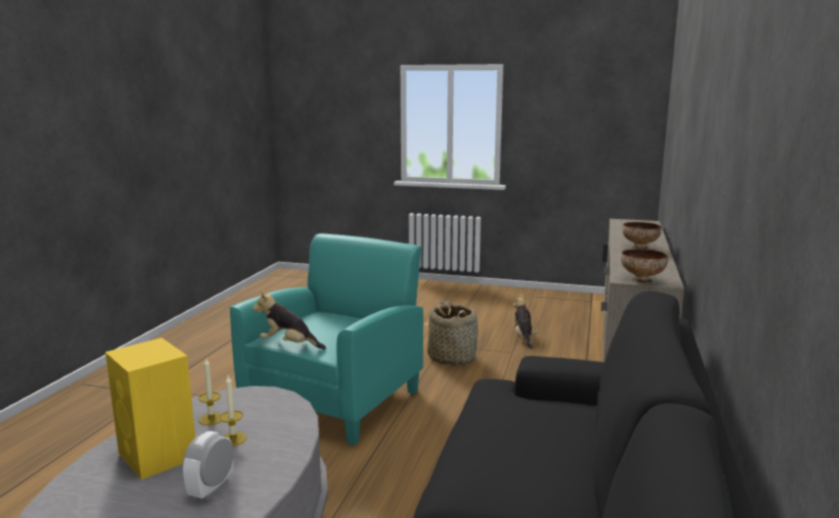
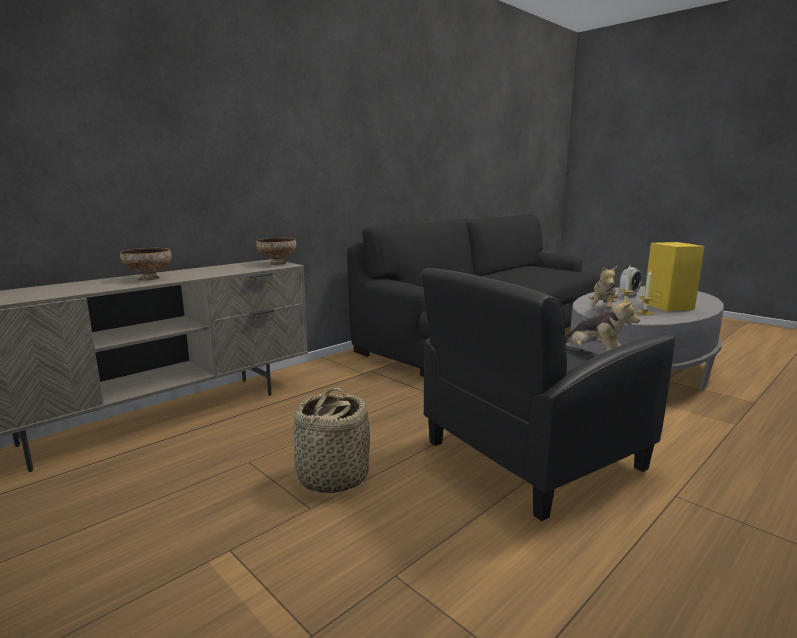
camera: 150 degrees left, 0 degrees up
turquoise armchair [230,234,423,446] -> black armchair [421,268,676,521]
plush toy [513,294,538,349] -> plush toy moved to [589,265,618,309]

